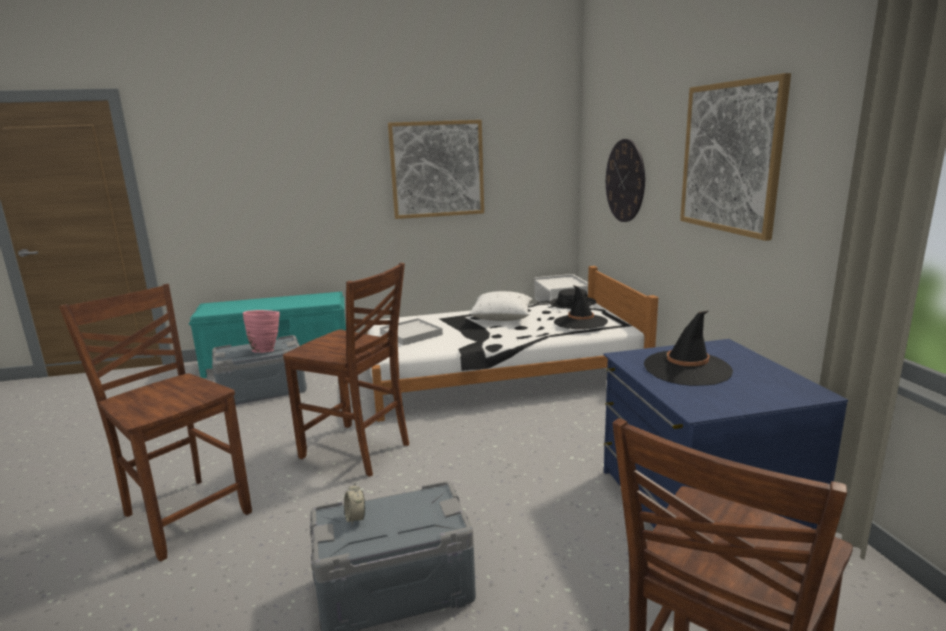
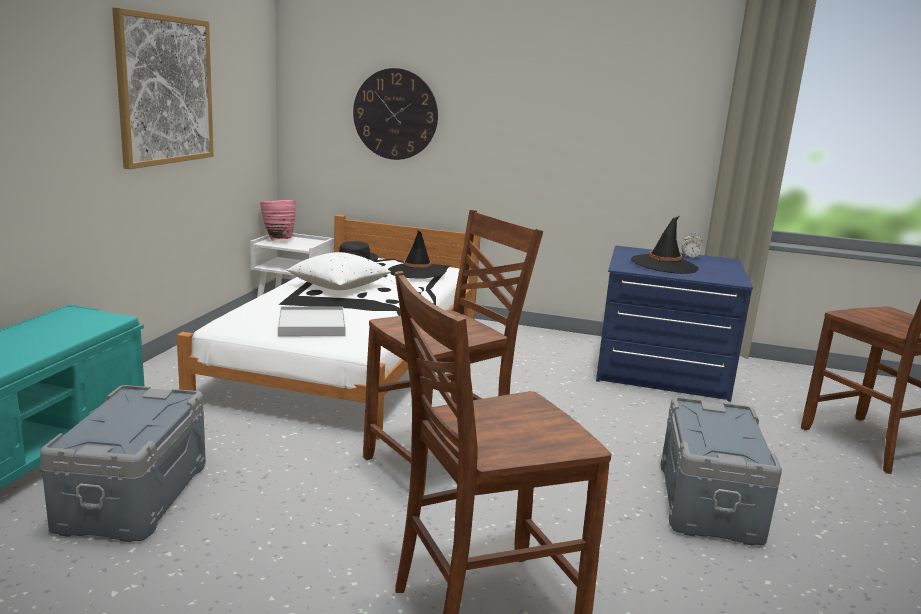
camera: 65 degrees left, 0 degrees up
pink vase [243,310,280,353] -> pink vase moved to [260,200,296,241]
alarm clock [344,482,365,526] -> alarm clock moved to [682,233,703,258]
picture [680,73,791,241] -> none

